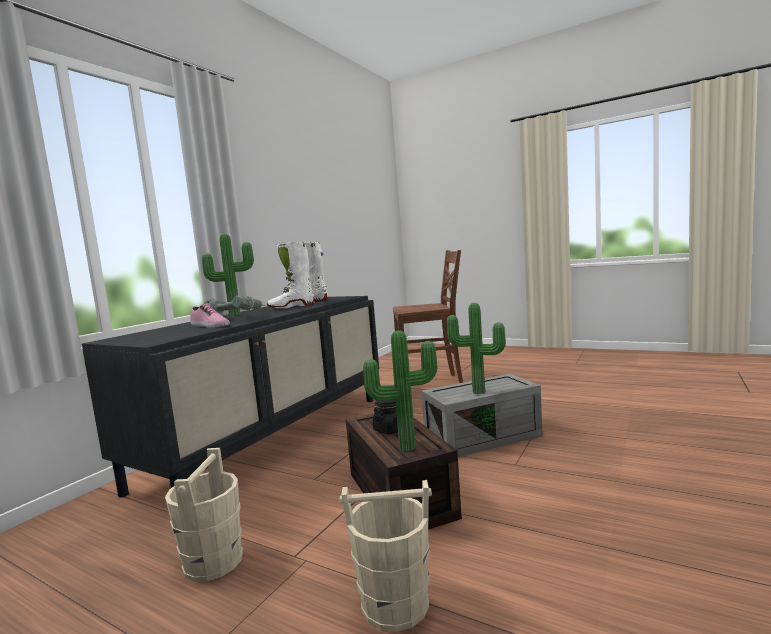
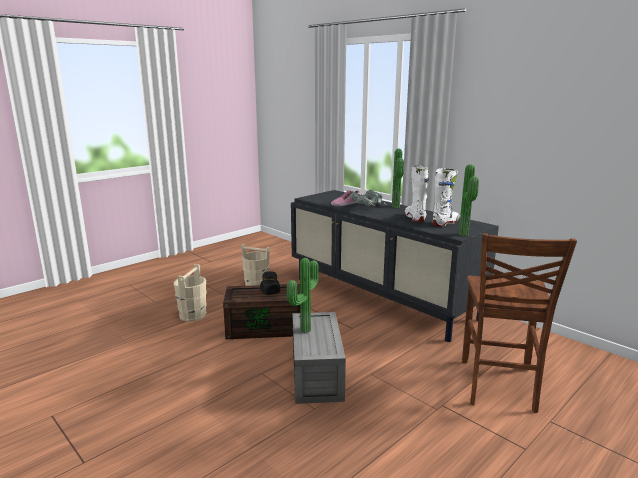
camera: 105 degrees right, 10 degrees up
potted plant [363,330,437,451] -> potted plant moved to [459,164,479,236]

